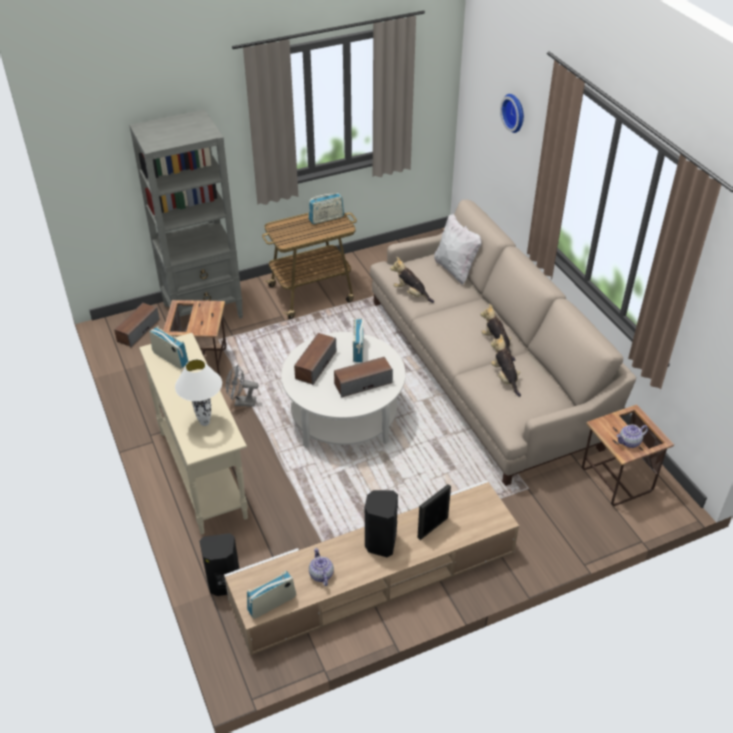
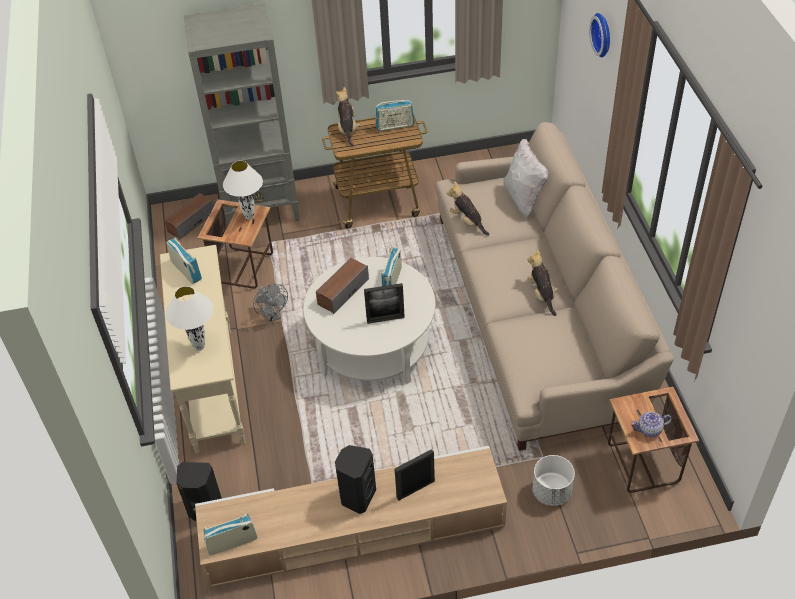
camera: 15 degrees right, 5 degrees up
grey fan [226,365,259,407] -> grey fan turned 135 degrees counterclockwise [253,284,288,323]
teapot [309,548,334,586] -> none
speaker [334,357,393,398] -> picture frame [364,283,405,324]
plush toy [491,334,521,397] -> plush toy moved to [336,87,360,147]
none -> white table lamp [223,161,263,220]
none -> white planter [532,455,575,506]

